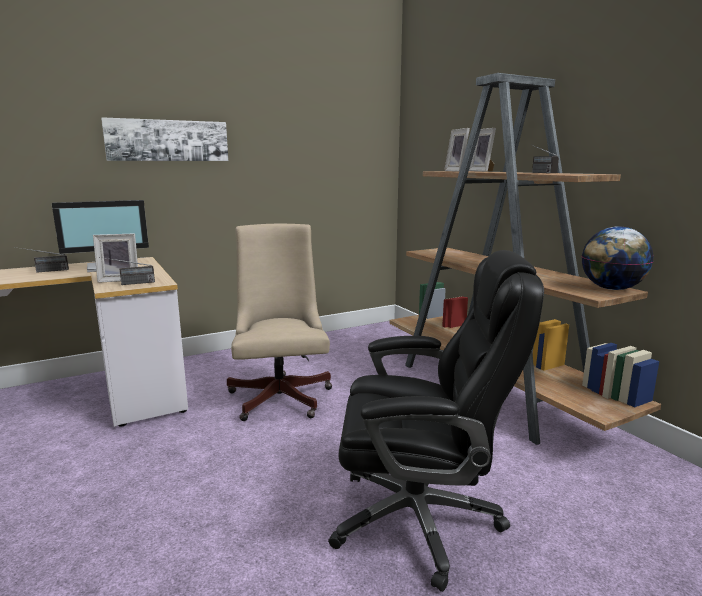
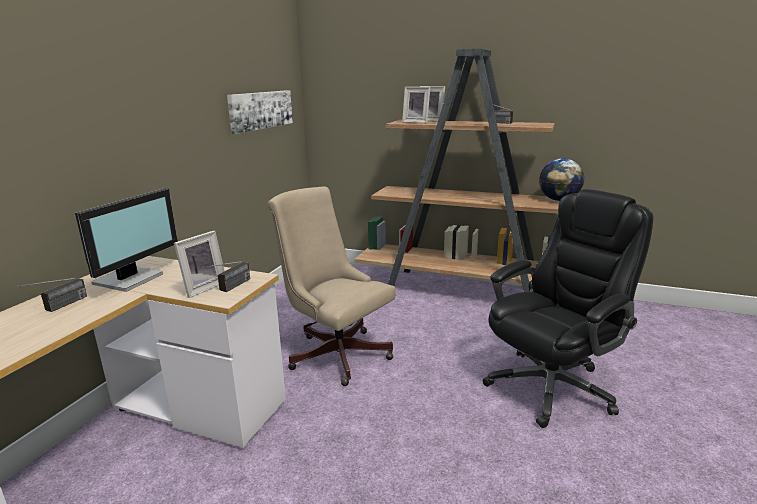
camera: 40 degrees left, 5 degrees up
picture [101,117,228,161] -> picture moved to [227,90,293,134]

